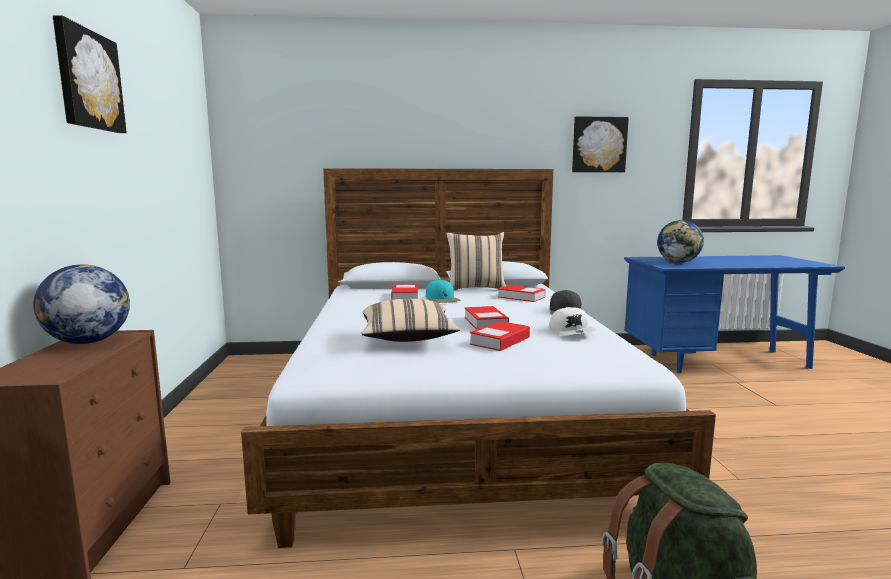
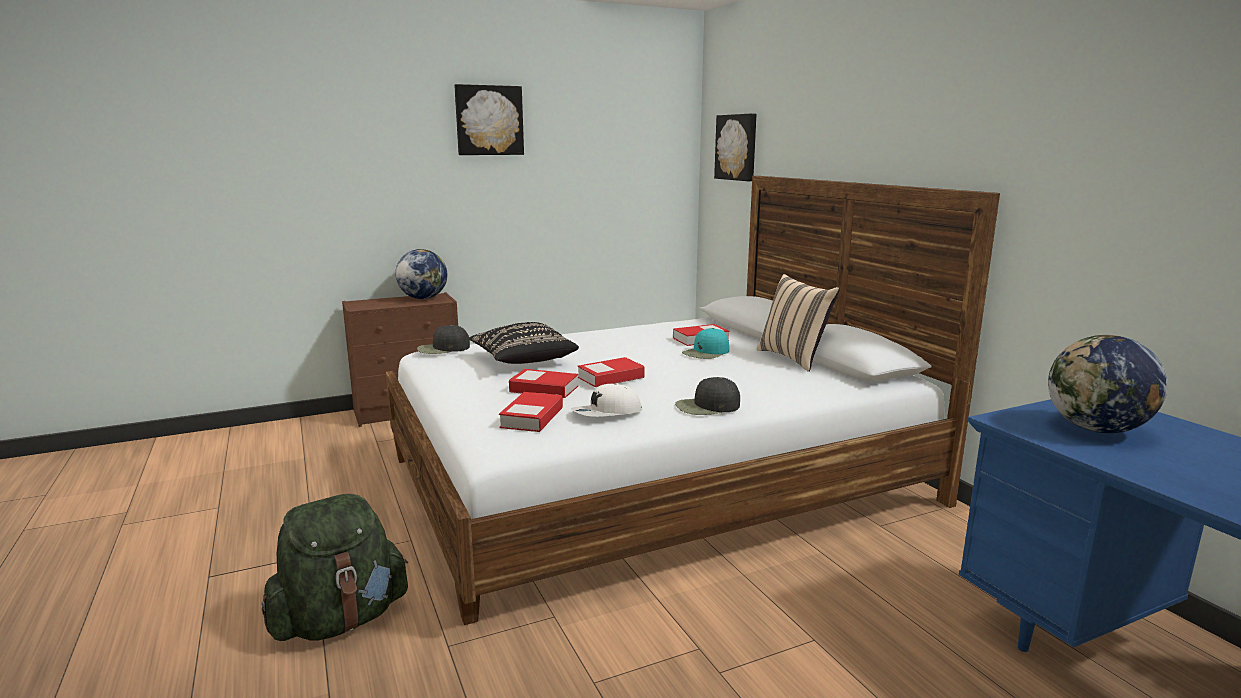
camera: 70 degrees right, 5 degrees up
beige pillow [361,299,460,342] -> black pillow [468,322,579,364]
book [498,285,545,302] -> book moved to [499,392,563,432]
picture [572,116,629,172] -> picture moved to [714,113,756,181]
none -> black cap [417,325,470,354]

